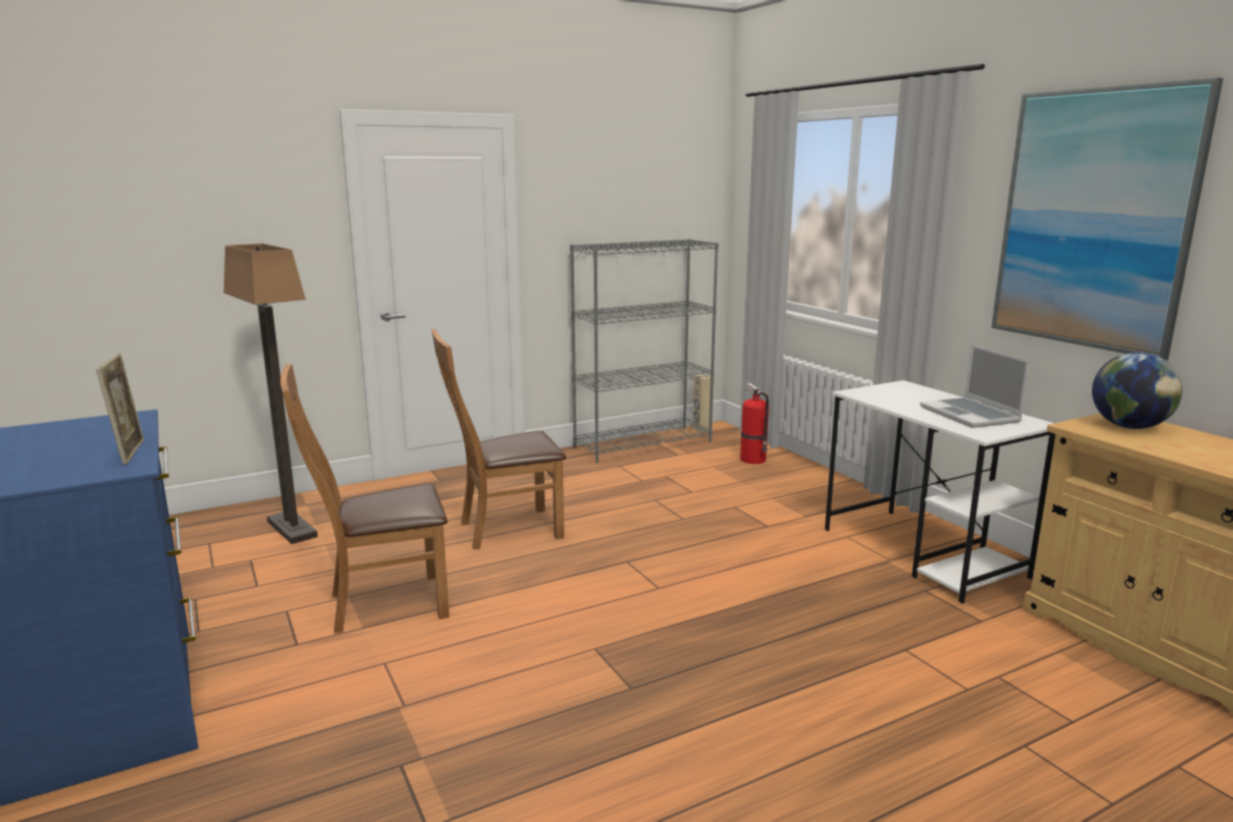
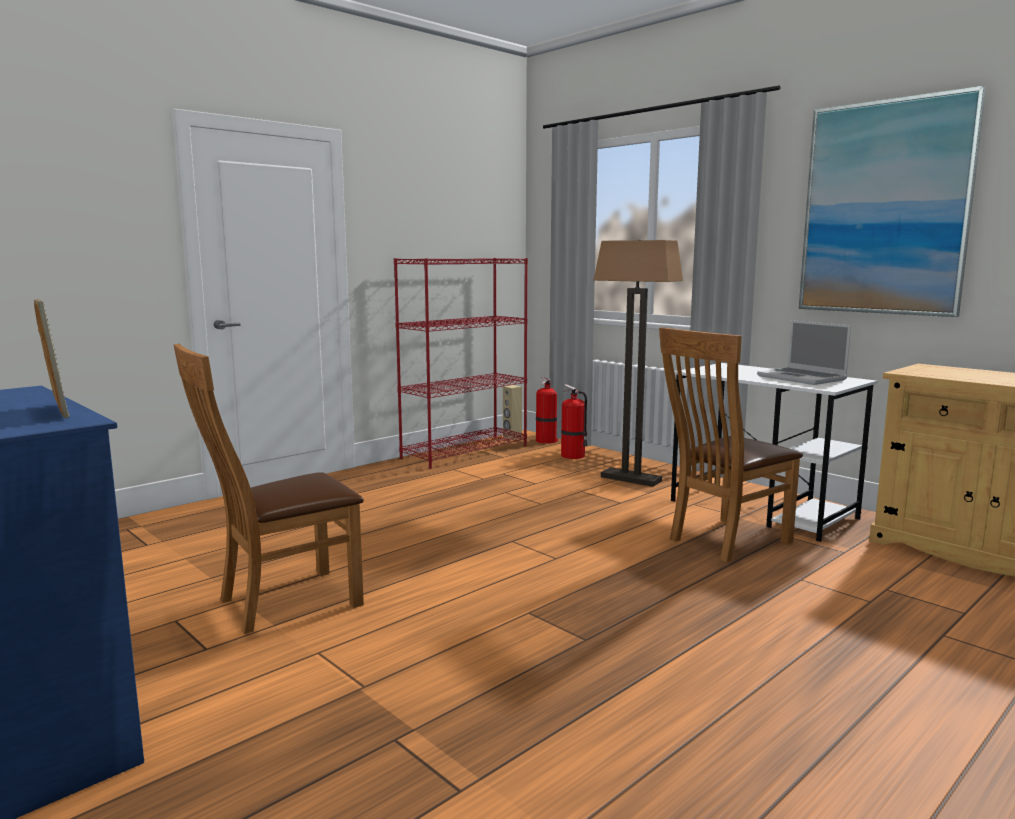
camera: 15 degrees left, 5 degrees down
floor lamp [224,243,318,544] -> floor lamp moved to [593,240,683,487]
brown chair [432,329,566,550] -> brown chair moved to [659,327,803,562]
grey bookcase [570,239,719,463] -> red bookcase [394,258,528,469]
globe [1092,352,1183,429] -> none
none -> fire extinguisher [536,377,558,444]

